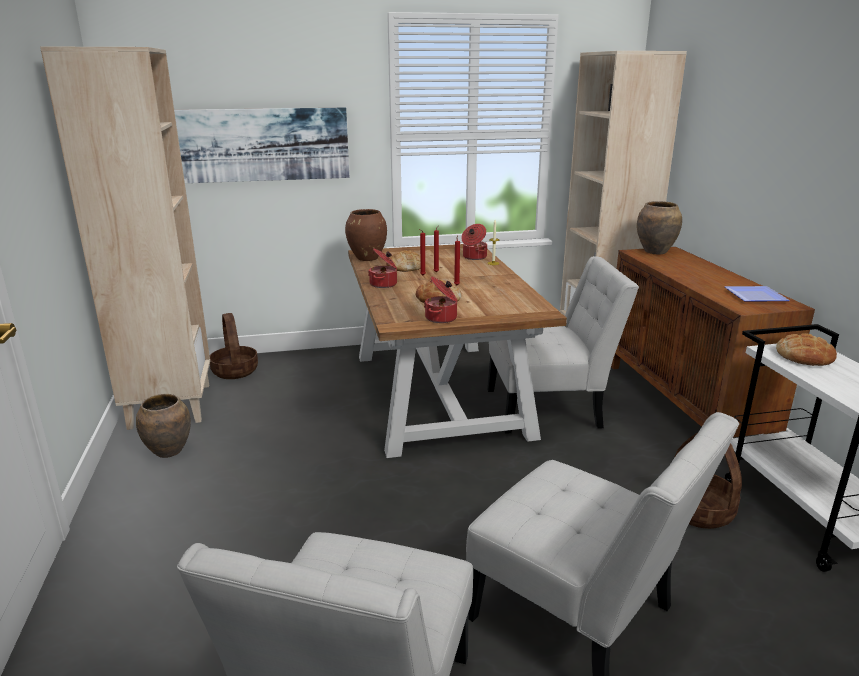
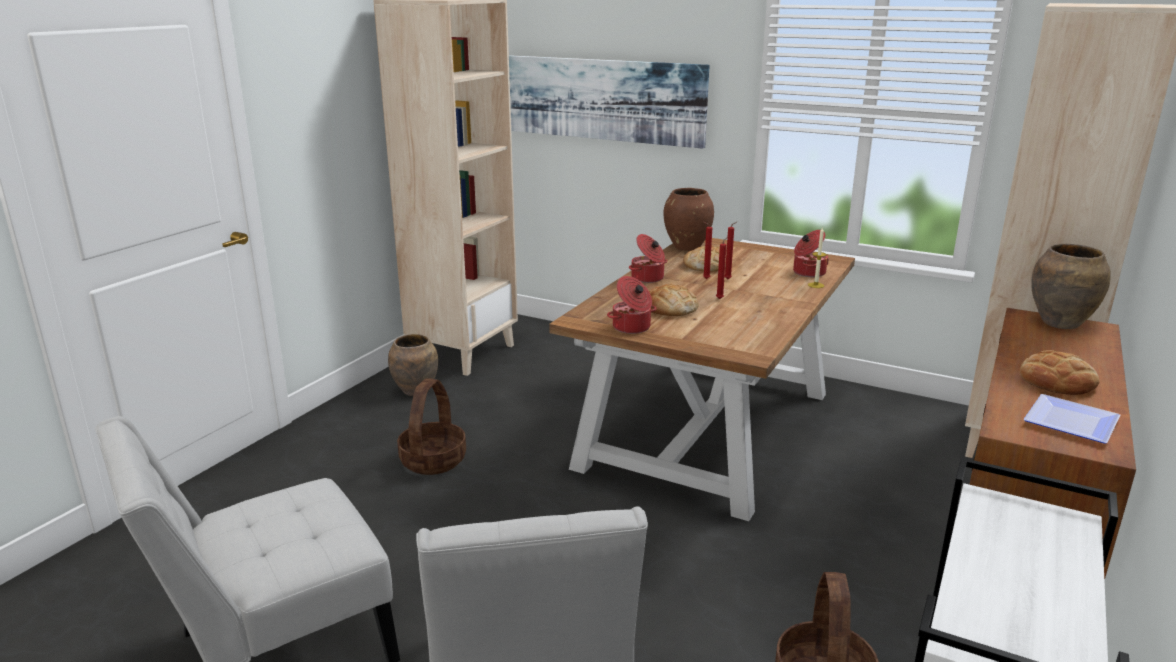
camera: 40 degrees right, 0 degrees up
basket [210,313,258,379] -> basket moved to [397,378,466,475]
white chair [487,256,639,434] -> none
bread [776,333,837,366] -> bread moved to [1020,350,1100,395]

